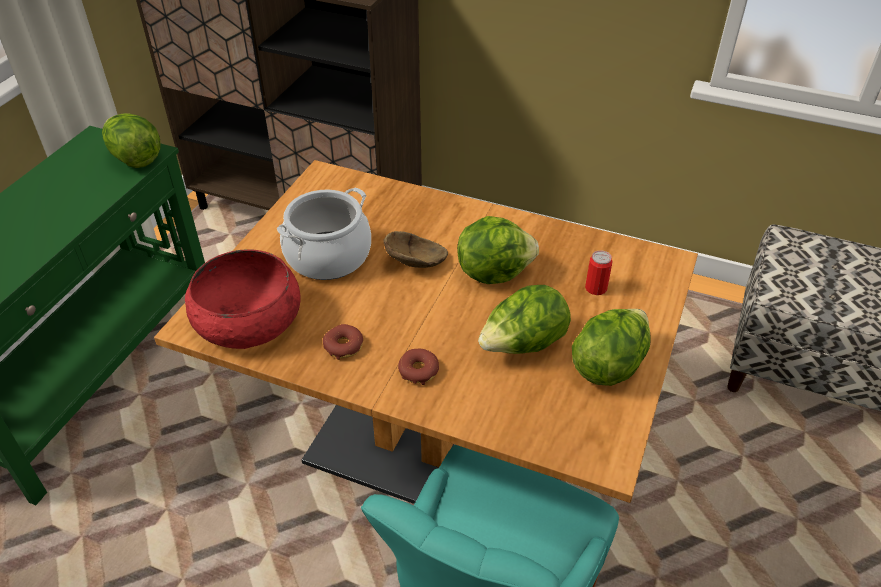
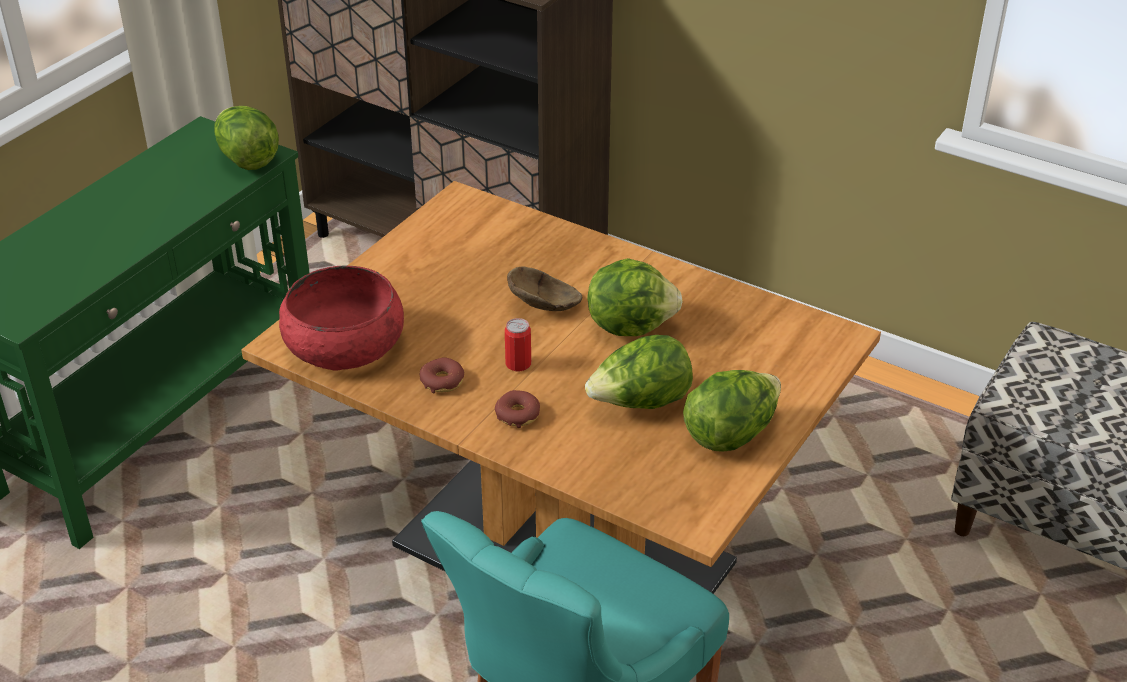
camera: 10 degrees right, 5 degrees down
cooking pot [277,188,371,280] -> none
can [585,250,613,295] -> can moved to [505,318,531,371]

